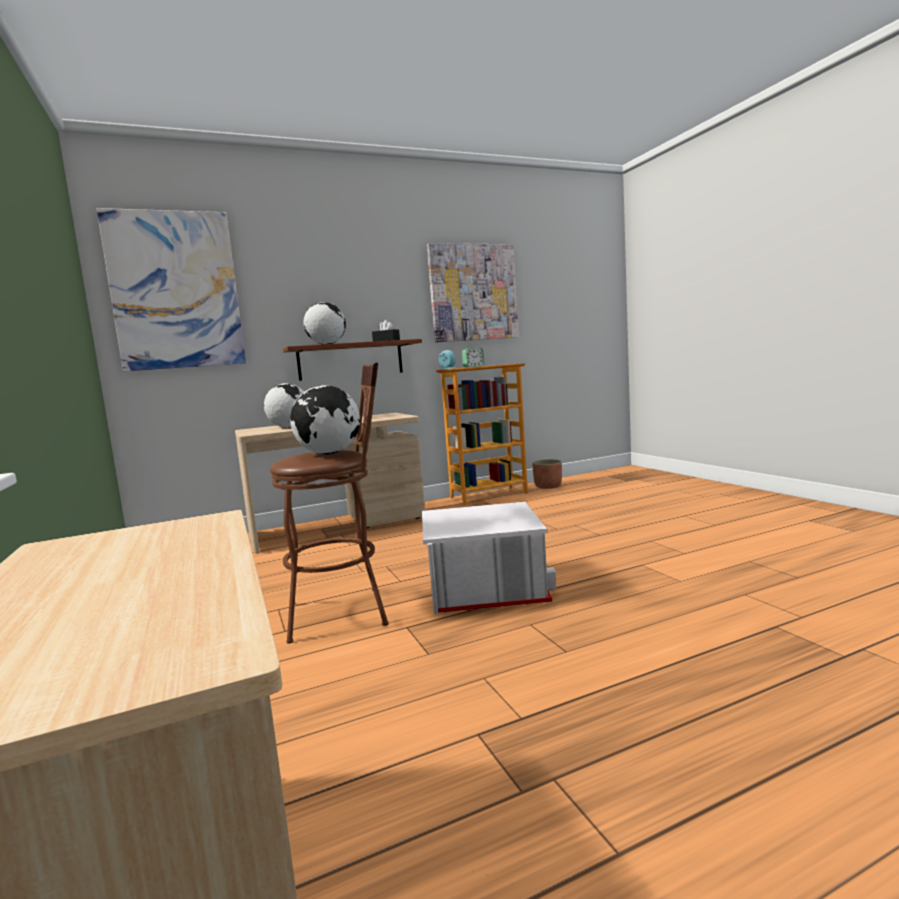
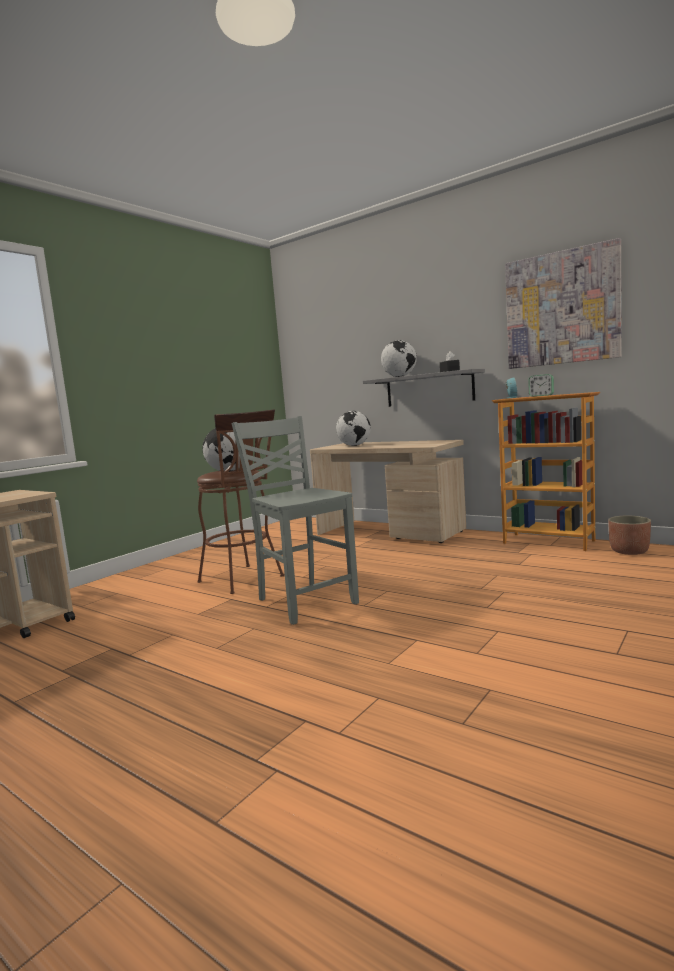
camera: 60 degrees right, 0 degrees up
picture [97,208,246,371] -> none
brown shelf [283,339,422,381] -> grey shelf [363,369,485,407]
white storage box [422,502,557,614] -> grey chair [232,416,359,625]

